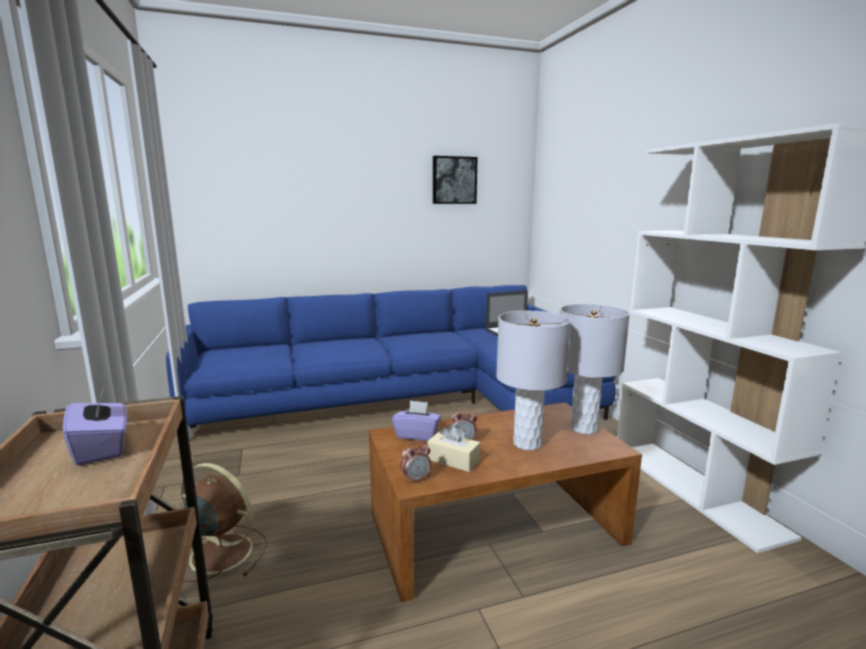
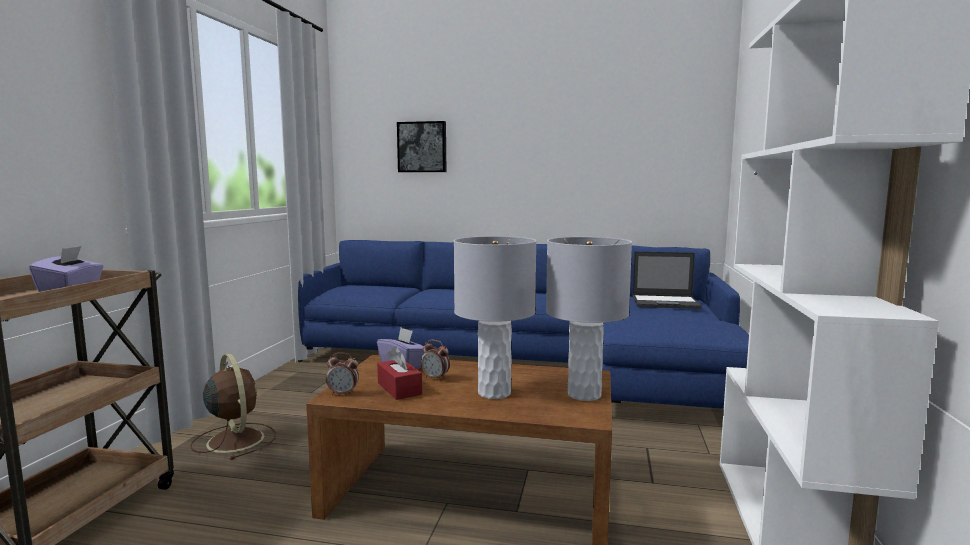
camera: 30 degrees right, 5 degrees down
beige tissue box [427,424,480,472] -> red tissue box [377,346,422,400]
picture [433,156,478,204] -> picture moved to [397,121,446,172]

